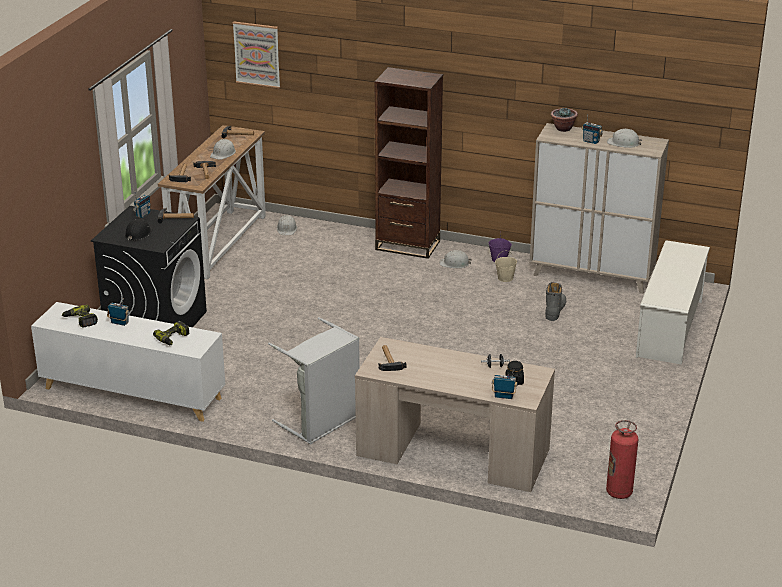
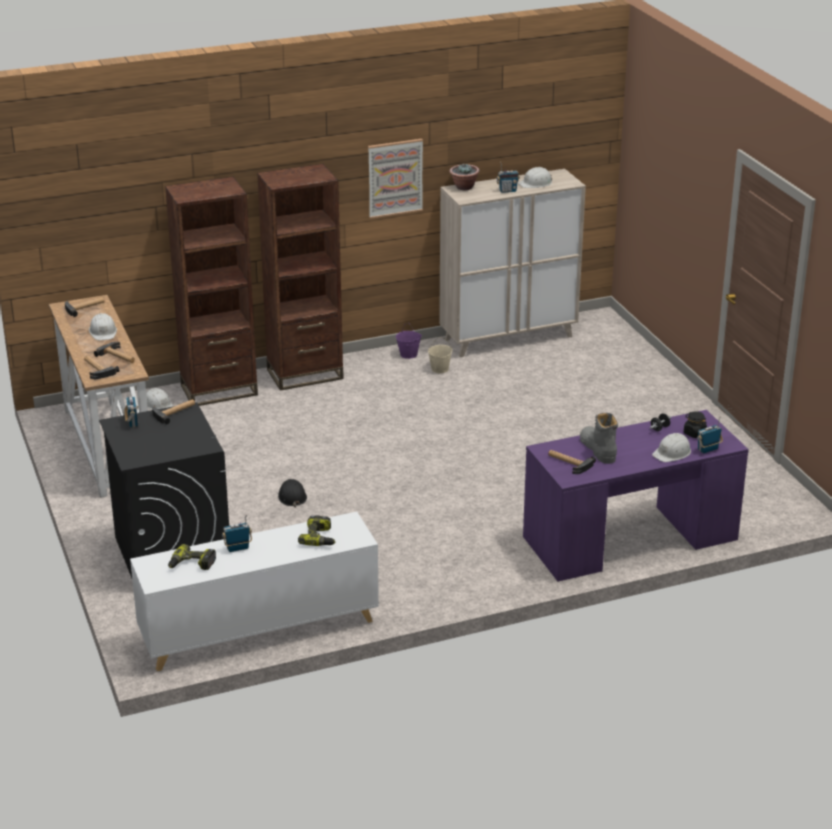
camera: 40 degrees left, 0 degrees up
black hard hat [125,219,154,240] -> black hard hat moved to [278,479,307,508]
picture [233,22,280,88] -> picture moved to [368,139,423,219]
grey laundry basket [268,317,360,444] -> none
beige desk [355,337,555,492] -> purple desk [523,410,749,581]
white hard hat [440,250,472,268] -> white hard hat moved to [652,433,691,462]
grey boot [545,282,566,321] -> grey boot moved to [580,413,618,464]
fire extinguisher [606,420,639,499] -> none
white shoe rack [636,240,710,365] -> none
none -> brown bookcase [165,177,258,406]

